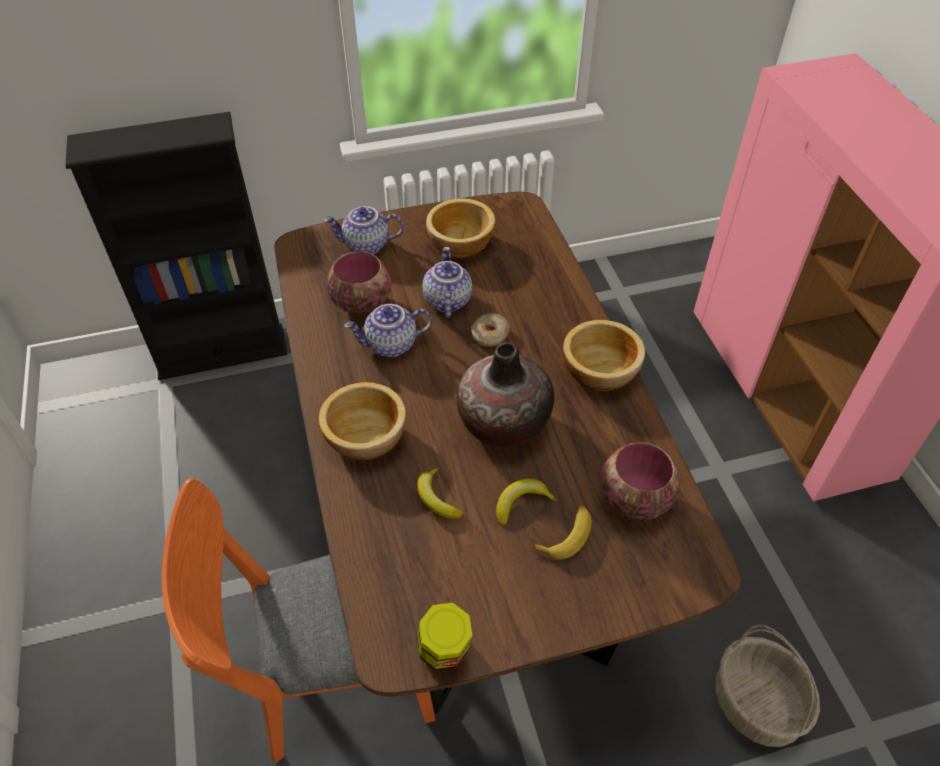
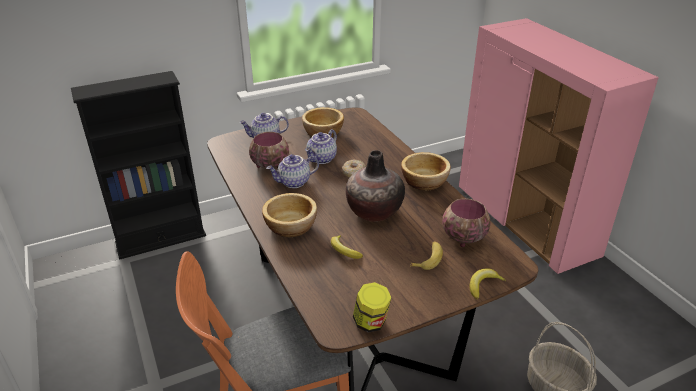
camera: 10 degrees left, 15 degrees down
teapot [422,247,472,318] -> teapot turned 135 degrees counterclockwise [305,129,337,164]
banana [496,479,557,526] -> banana moved to [470,268,506,299]

